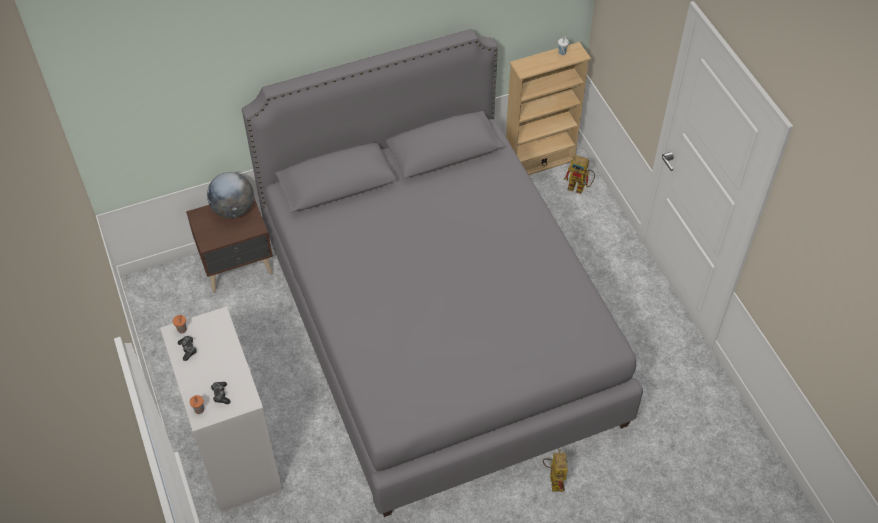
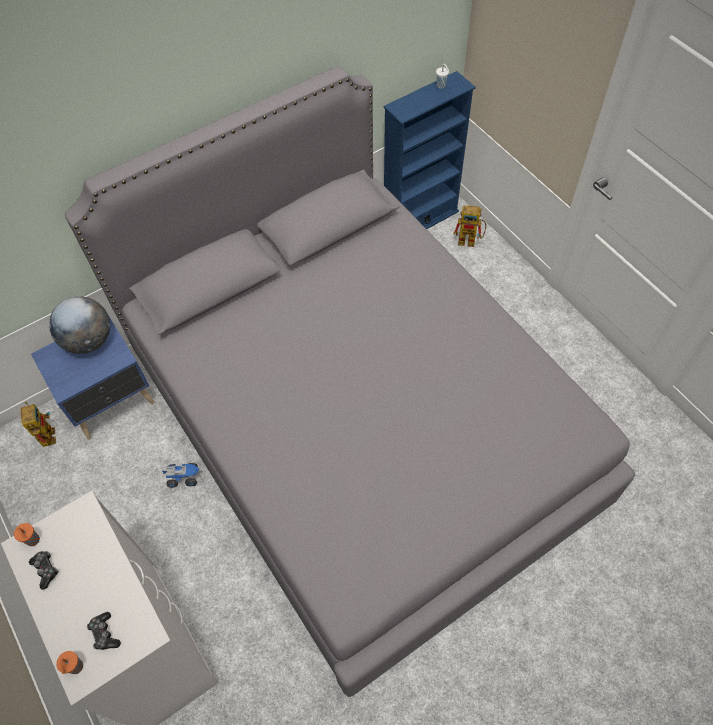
camera: 10 degrees left, 5 degrees up
brown nightstand [186,198,273,293] -> blue nightstand [31,315,155,440]
beige bookcase [506,42,591,175] -> blue bookcase [384,71,476,229]
toy robot [543,449,568,492] -> toy robot moved to [20,401,56,447]
none -> toy truck [162,463,199,488]

